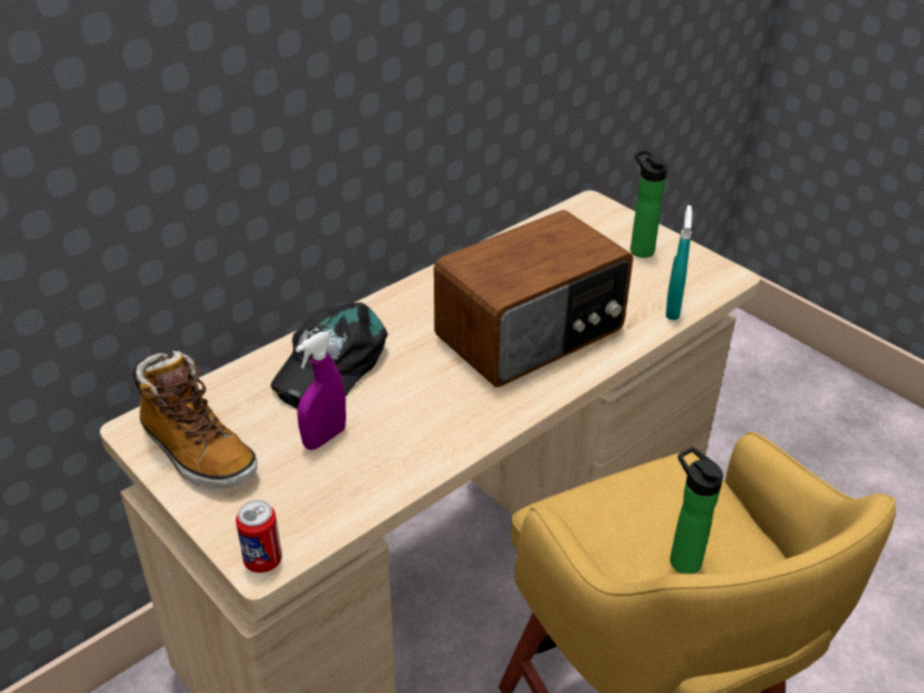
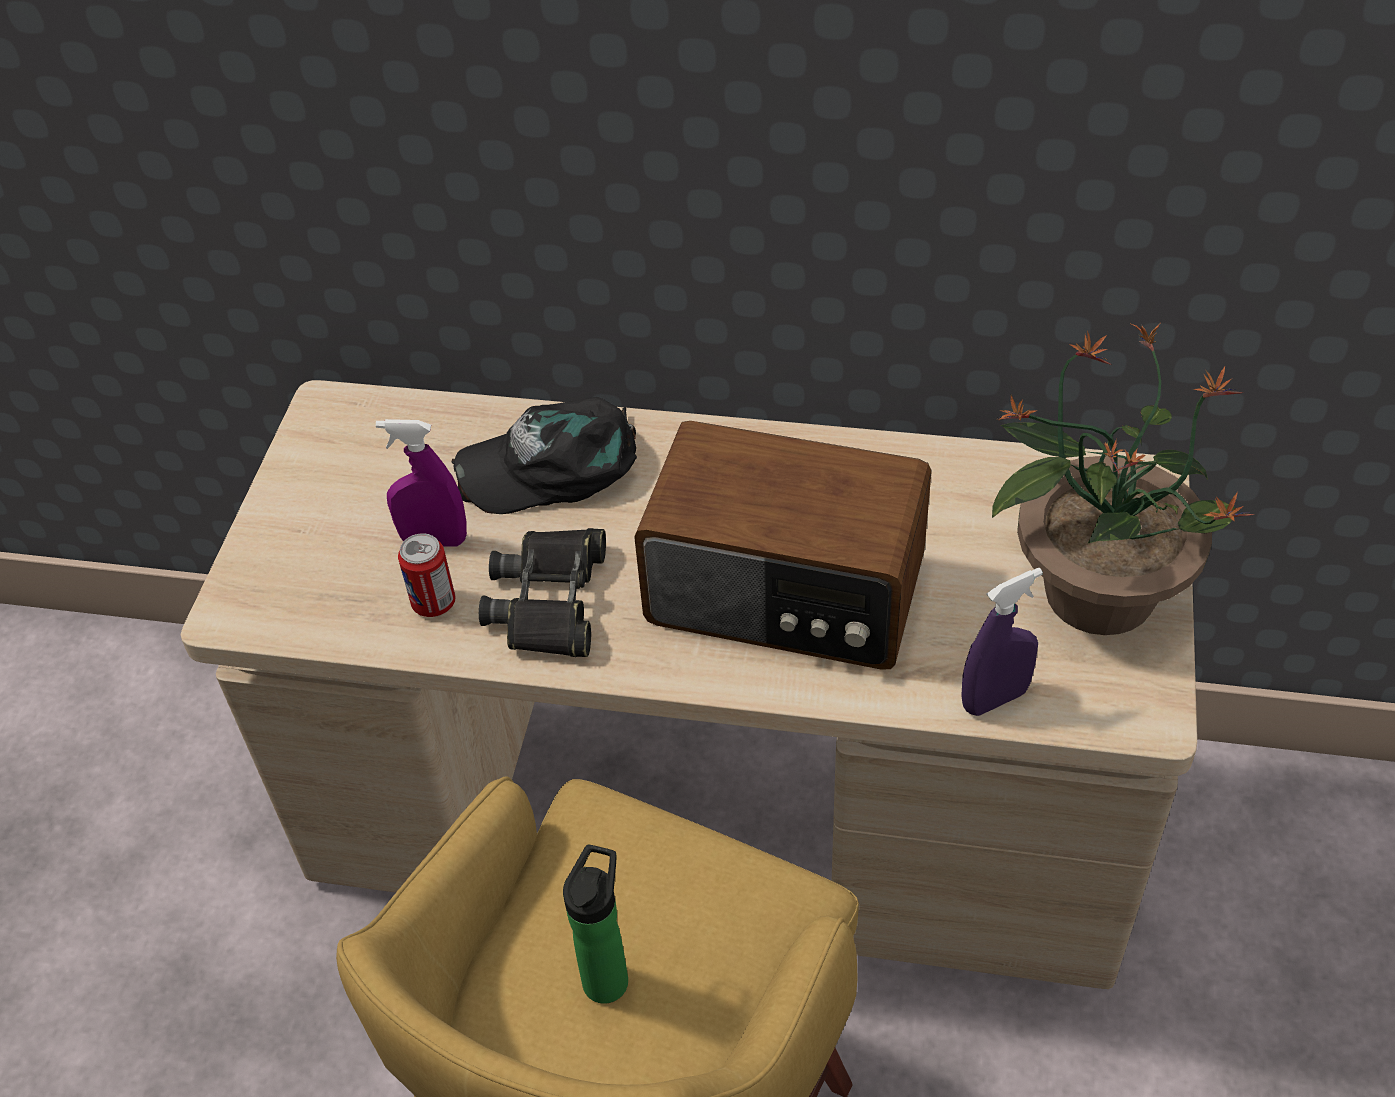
camera: 55 degrees right, 10 degrees up
boot [133,351,257,489] -> none
can [236,500,282,573] -> can moved to [398,533,456,617]
bottle [630,149,668,258] -> potted plant [992,324,1255,635]
turquoise spray bottle [666,205,692,320] -> purple spray bottle [961,568,1043,716]
none -> black binoculars [479,528,606,657]

